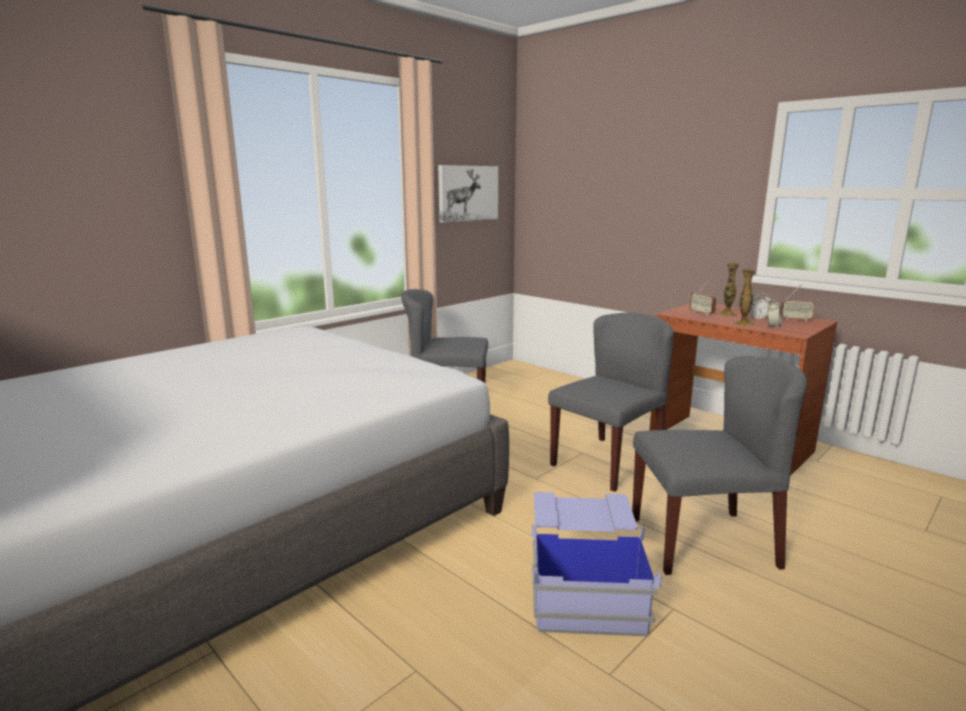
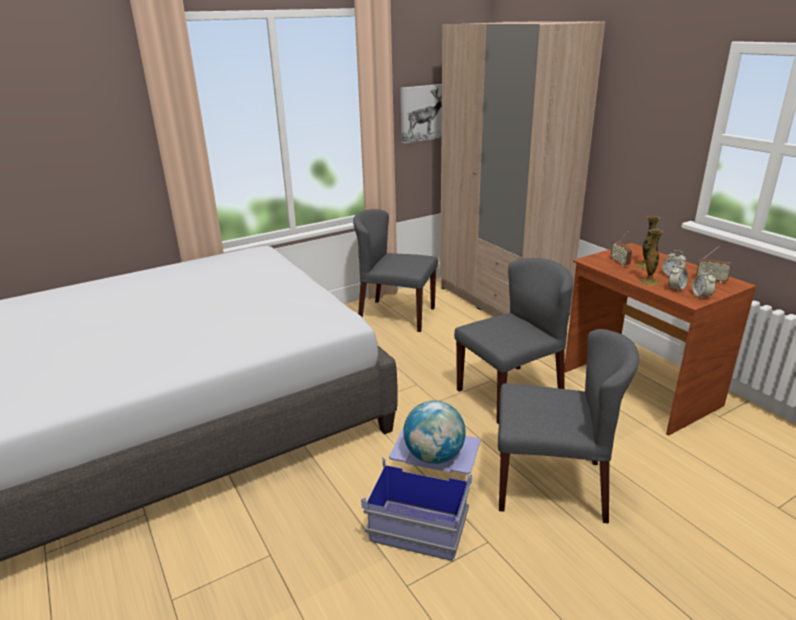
camera: 15 degrees right, 10 degrees up
none -> globe [403,400,466,464]
none -> beige wardrobe [440,21,605,317]
none -> alarm clock [692,269,716,299]

